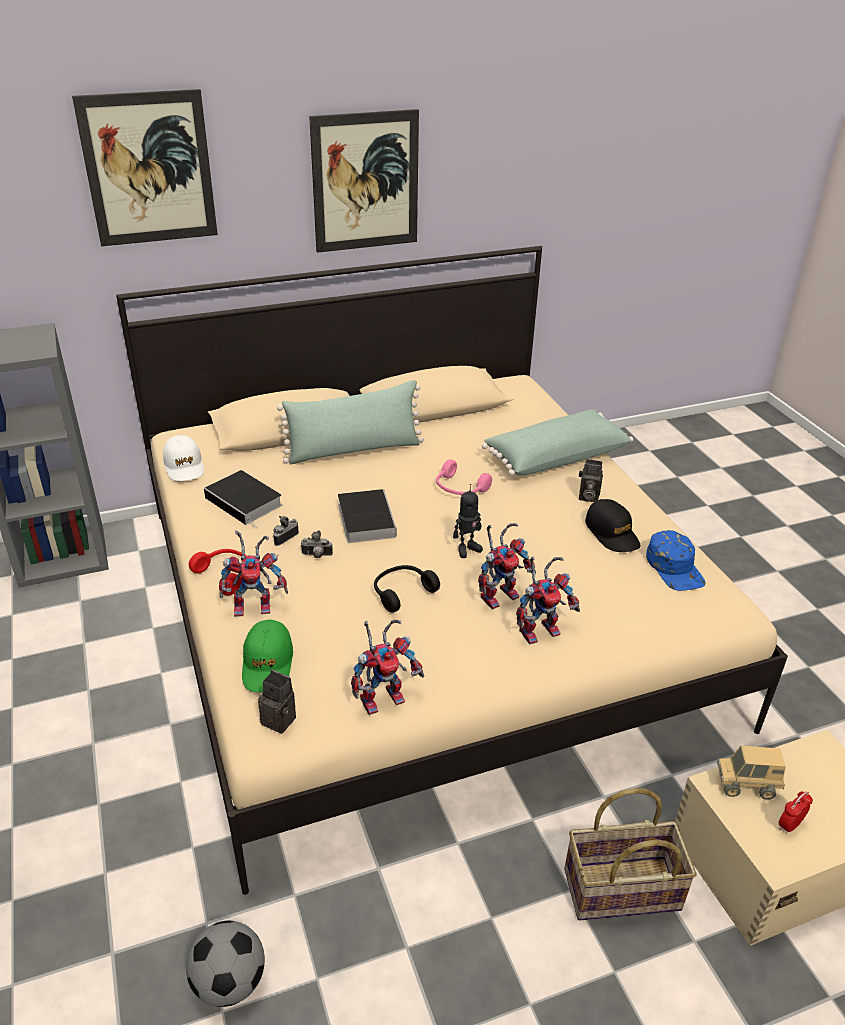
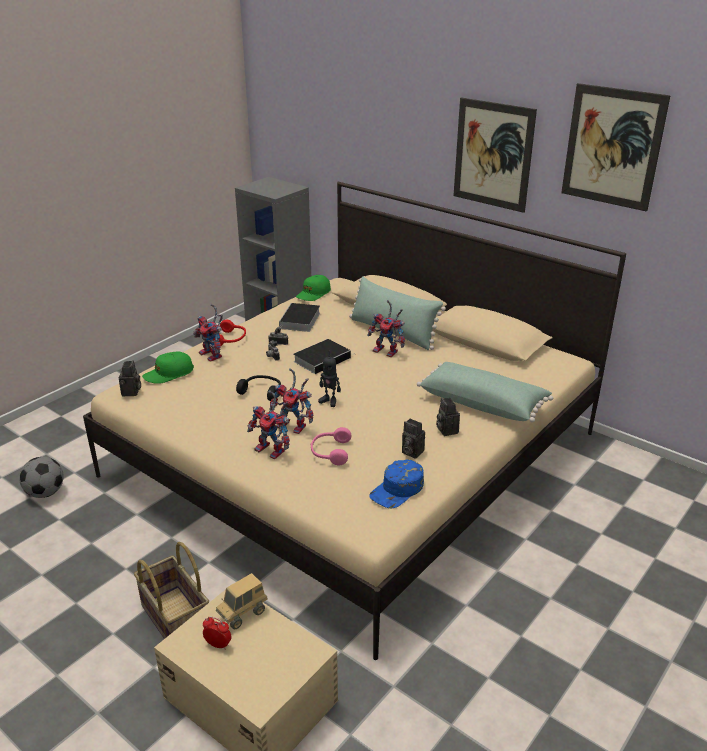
camera: 60 degrees right, 5 degrees down
picture [72,89,218,246] -> picture moved to [561,83,671,212]
white cap [163,435,204,481] -> green cap [296,275,331,301]
toy robot [351,619,424,715] -> toy robot moved to [367,300,405,357]
pink headphones [436,459,492,495] -> pink headphones moved to [311,427,351,465]
black cap [585,499,641,552] -> camera [402,418,425,459]
toy truck [717,745,786,800] -> toy truck turned 105 degrees counterclockwise [216,573,268,629]

